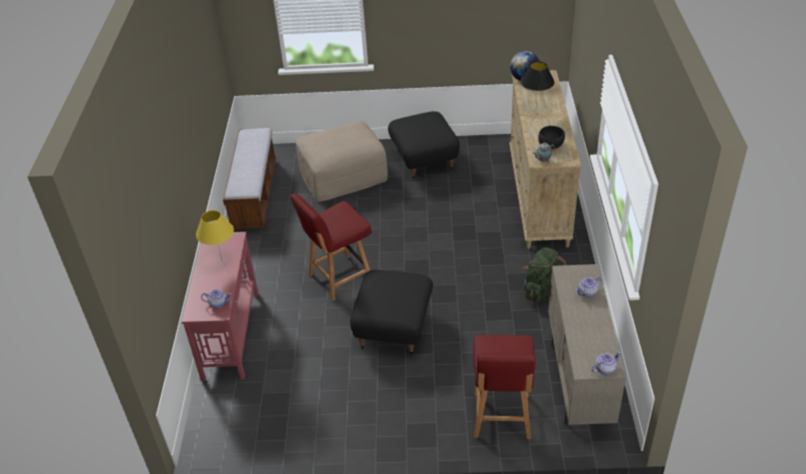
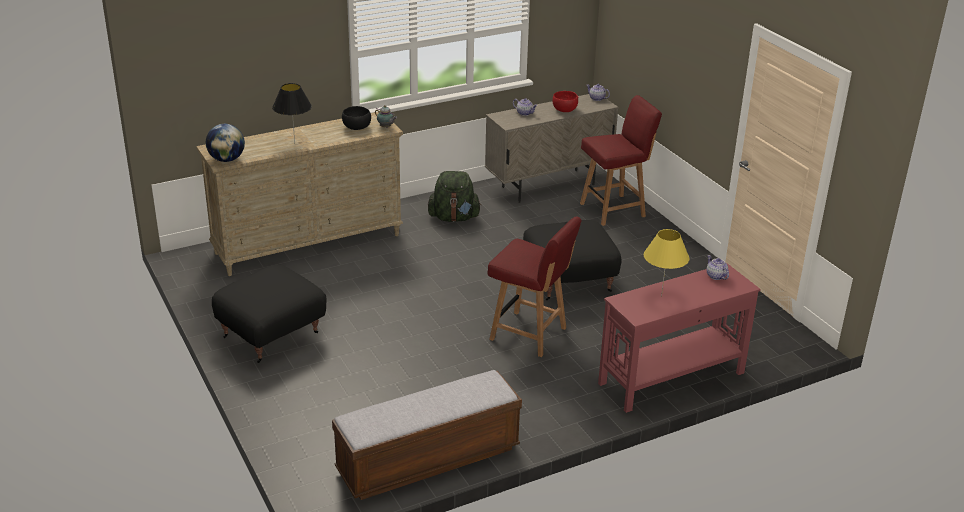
camera: 120 degrees left, 10 degrees down
beige ottoman [296,121,388,202] -> none
none -> red bowl [552,91,579,112]

